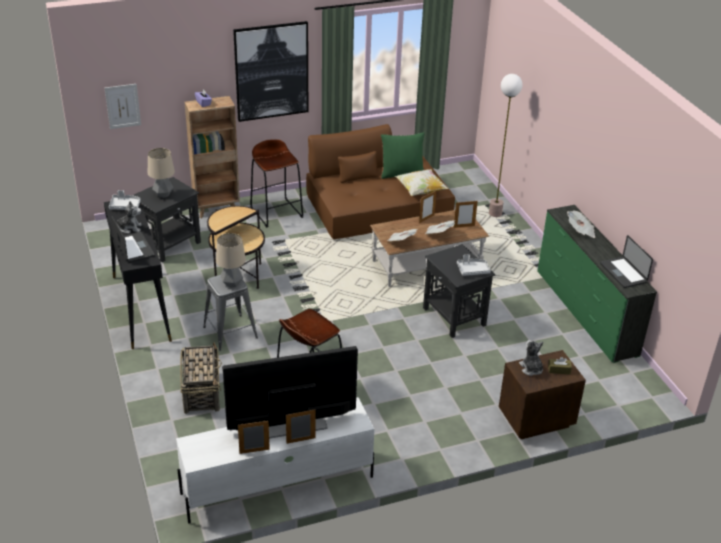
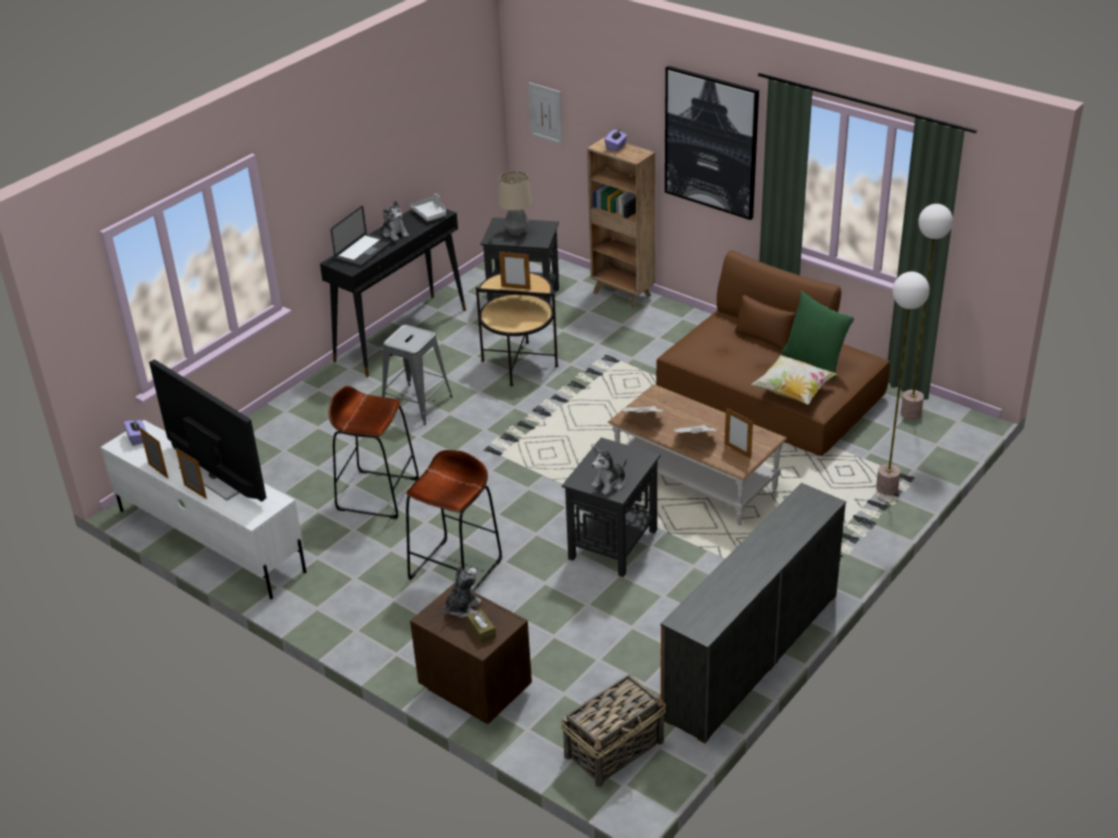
camera: 60 degrees right, 0 degrees up
basket [180,343,222,414] -> basket moved to [561,674,666,787]
table lamp [216,233,246,288] -> none
brown stool [250,139,303,227] -> brown stool moved to [406,450,502,592]
picture frame [419,190,437,223] -> picture frame moved to [499,252,531,290]
grey tray [457,254,491,276] -> plush toy [591,448,627,495]
green dresser [537,205,657,363] -> brown dresser [660,483,846,743]
newspaper [567,211,595,238] -> none
laptop [600,235,653,288] -> none
none -> purple tissue box [123,419,146,446]
none -> floor lamp [901,204,953,419]

